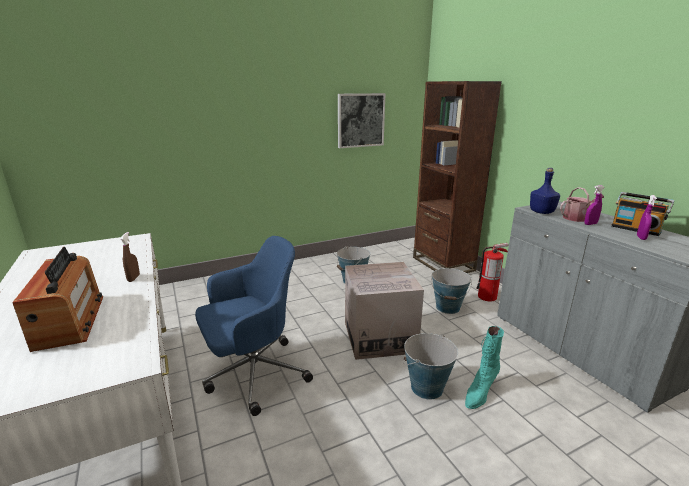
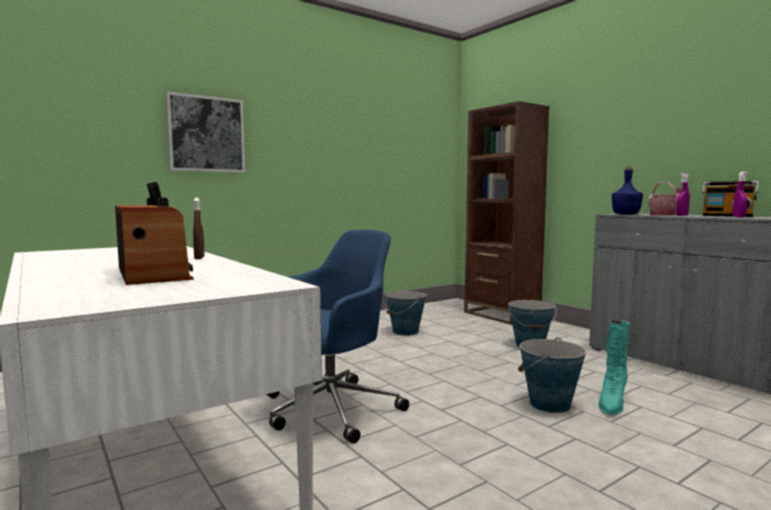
camera: 10 degrees left, 15 degrees down
picture [338,93,386,148] -> picture moved to [165,91,245,172]
cardboard box [345,262,424,360] -> none
fire extinguisher [476,243,509,301] -> none

